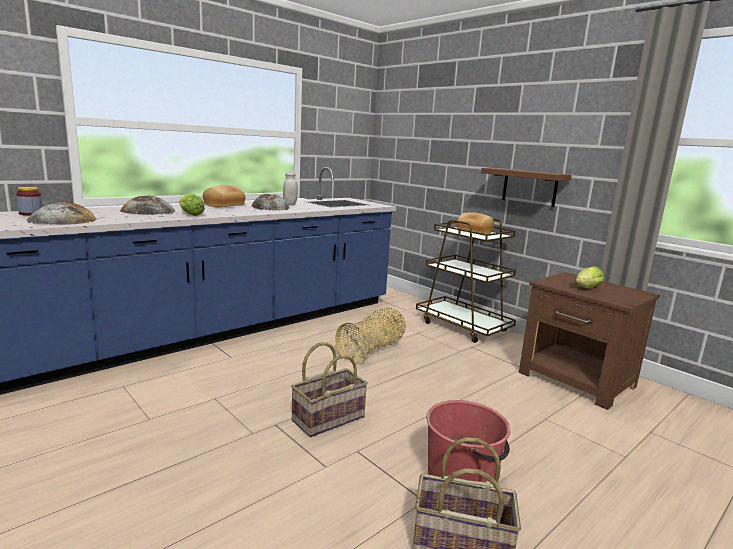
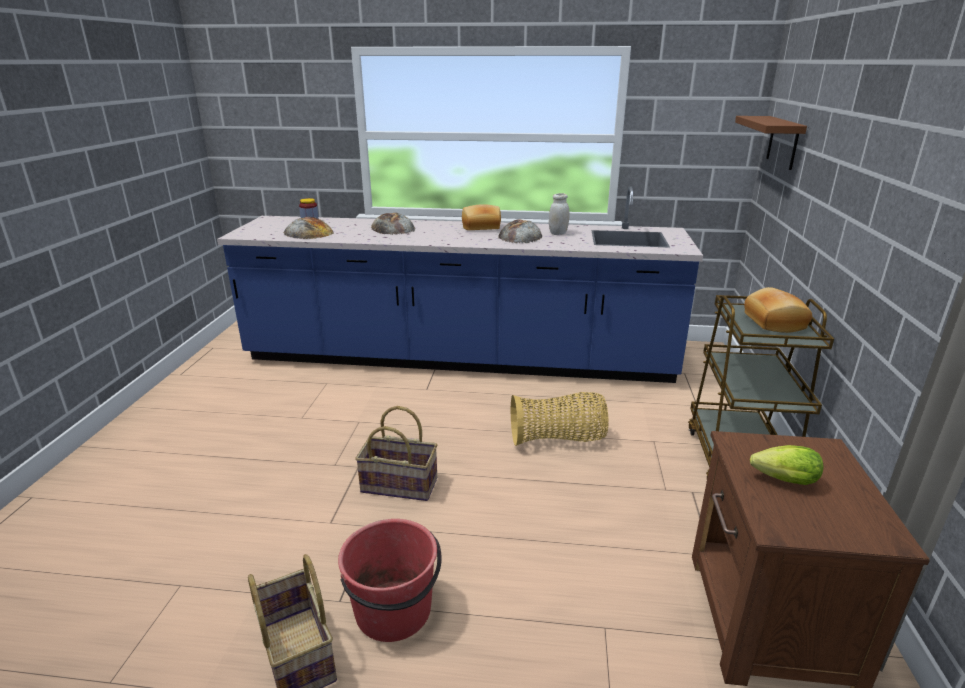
camera: 50 degrees right, 10 degrees up
lettuce [179,193,205,216] -> none
brown shelf [481,168,572,207] -> brown shelf moved to [735,116,807,170]

